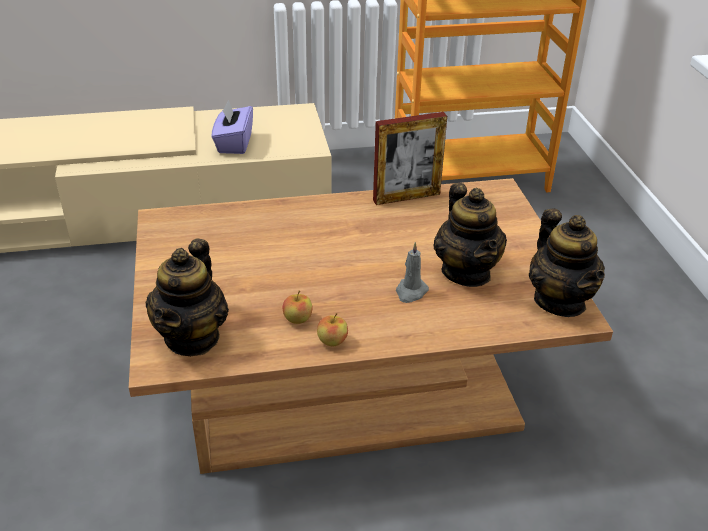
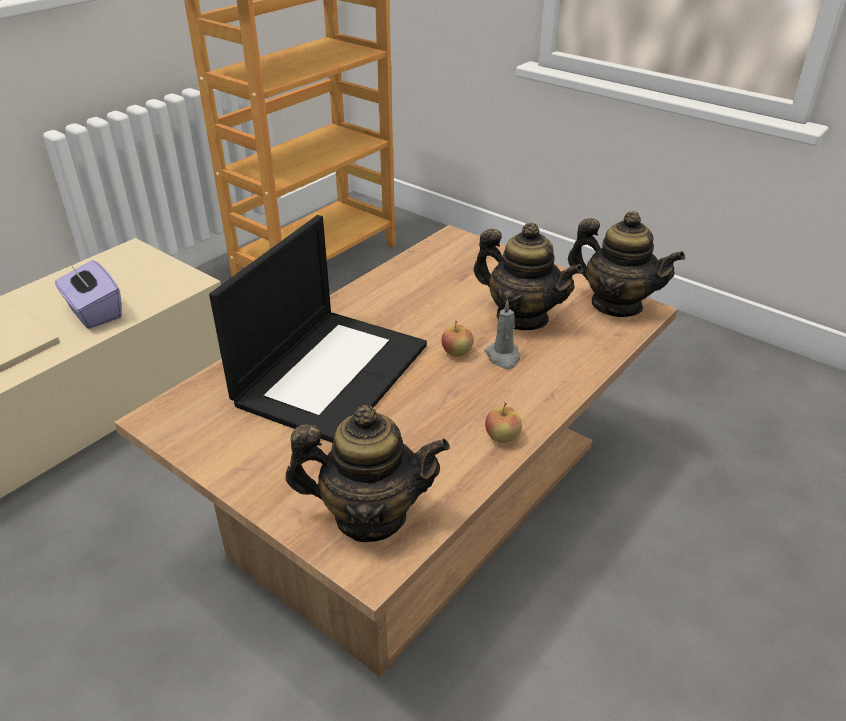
camera: 40 degrees left, 0 degrees up
teapot [145,239,229,356] -> teapot turned 60 degrees counterclockwise [285,405,450,542]
apple [283,291,313,324] -> apple moved to [441,321,474,357]
picture frame [373,112,447,205] -> none
none -> laptop [209,215,427,443]

